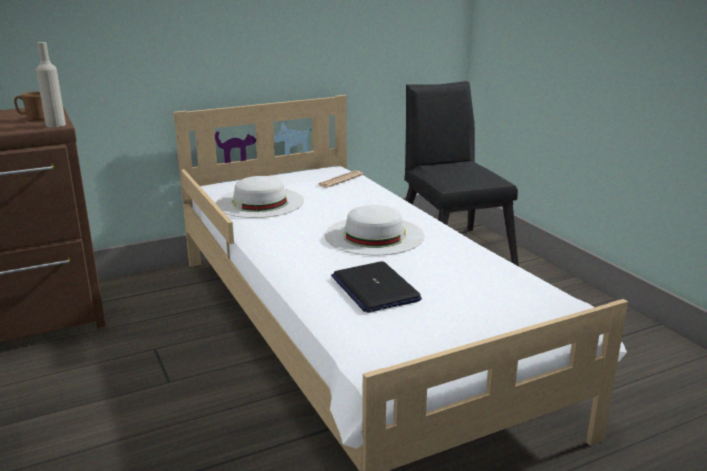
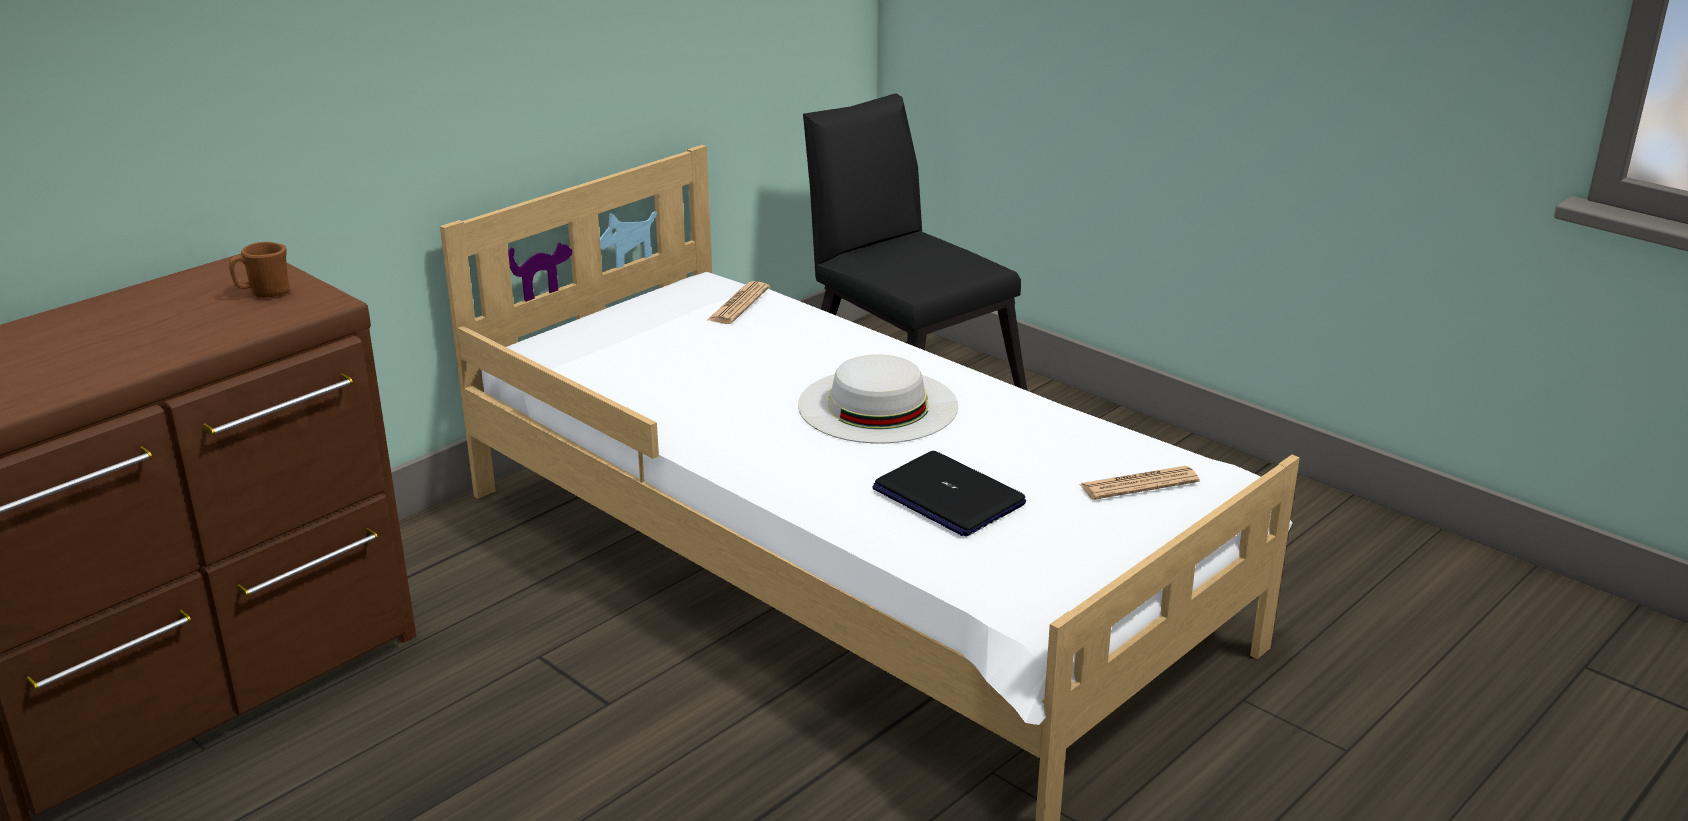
camera: 20 degrees left, 5 degrees up
beige bottle [36,42,66,128] -> none
white hat [216,176,304,218] -> none
none -> newspaper [1079,466,1200,500]

